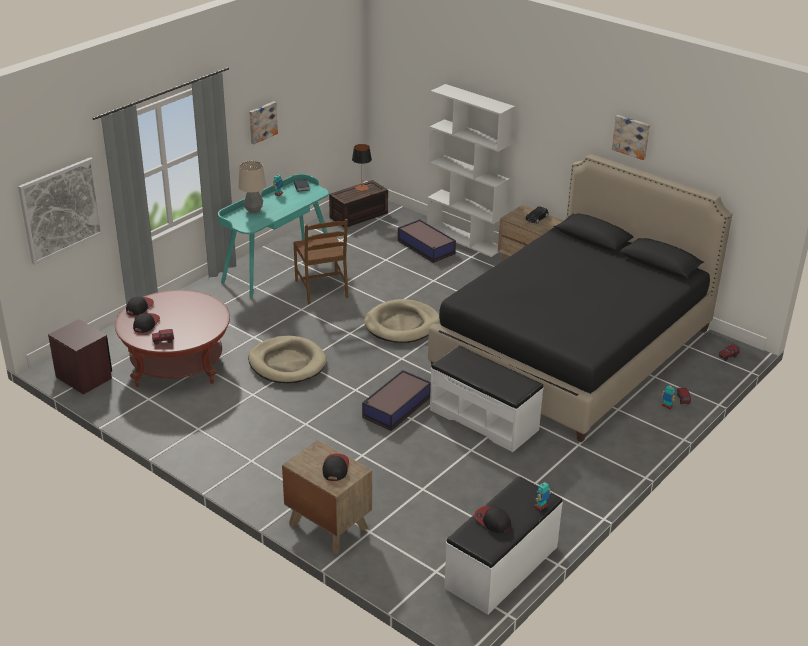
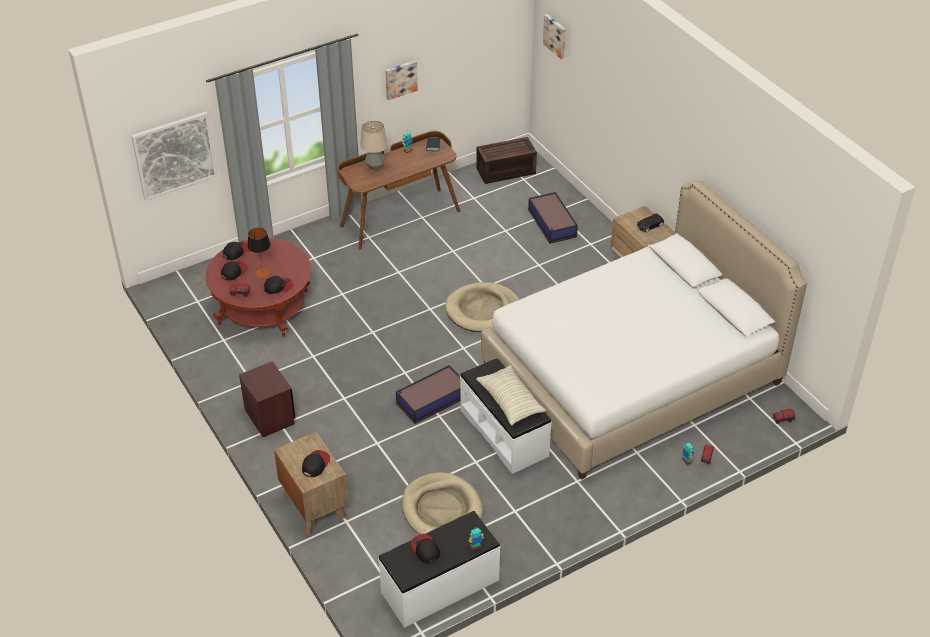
camera: 20 degrees right, 10 degrees up
brown nightstand [48,319,112,395] -> brown nightstand moved to [239,361,295,437]
turquoise desk [218,174,329,298] -> brown desk [337,131,460,249]
beige dog bed [248,336,327,383] -> beige dog bed moved to [402,472,483,534]
brown chair [294,219,348,304] -> none
table lamp [352,144,372,191] -> table lamp moved to [247,228,271,278]
white bookcase [427,84,515,257] -> none
black bed [428,154,732,443] -> white bed [481,180,807,480]
picture [612,115,650,160] -> picture moved to [543,14,566,59]
none -> cap [264,276,293,294]
none -> pillow [476,365,546,426]

